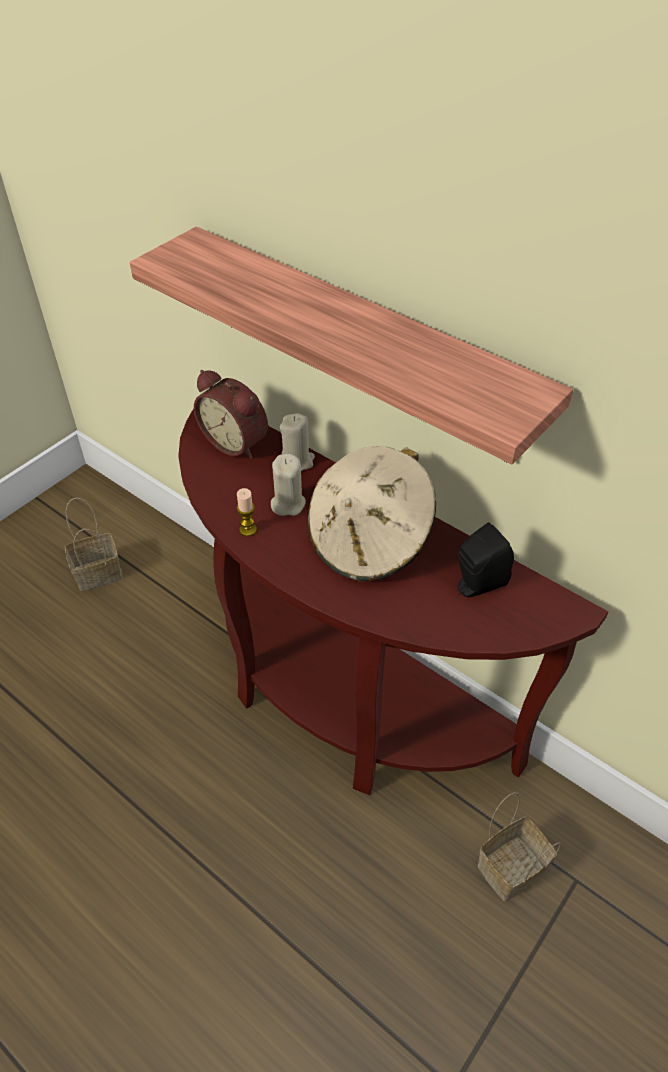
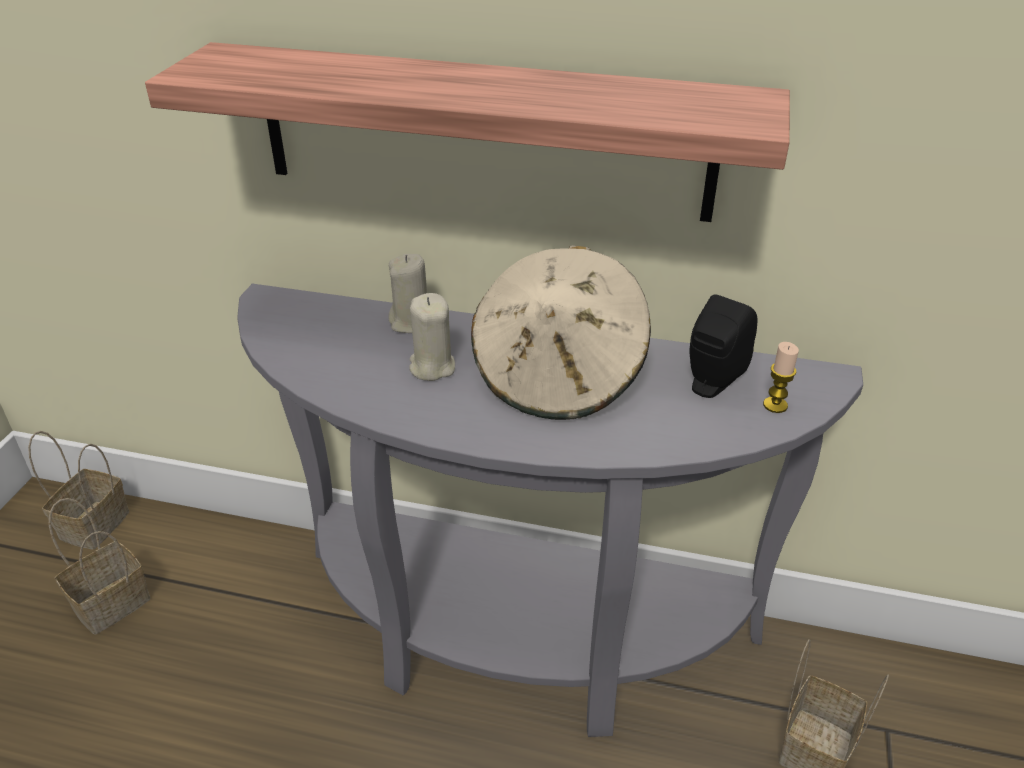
camera: 25 degrees left, 10 degrees down
brown console table [178,409,608,795] -> grey console table [237,284,863,737]
alarm clock [194,370,268,458] -> none
candle [237,488,257,536] -> candle moved to [763,342,799,413]
none -> basket [28,431,129,550]

